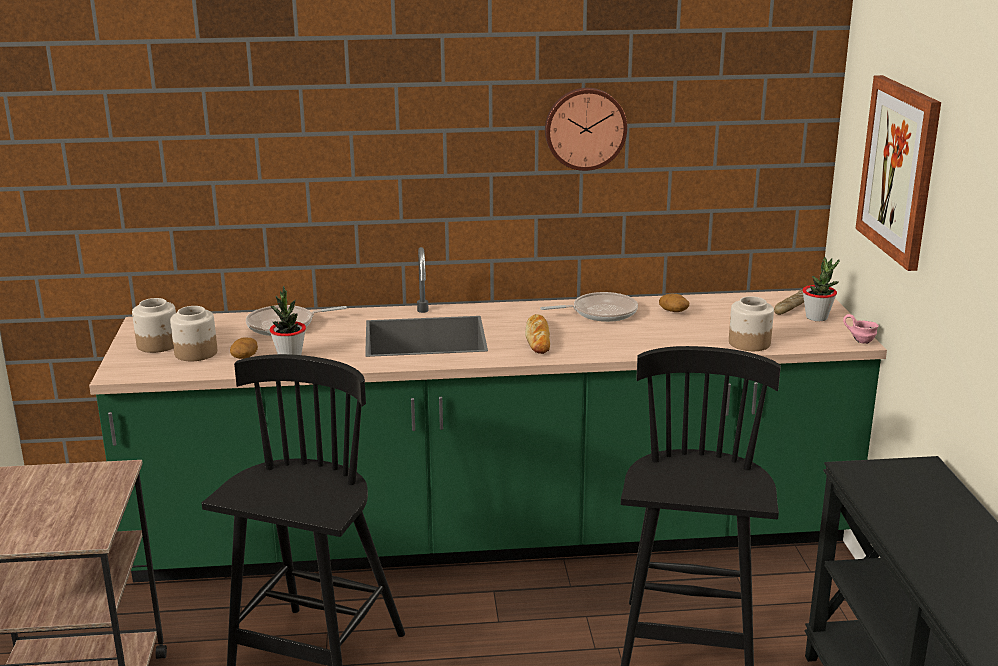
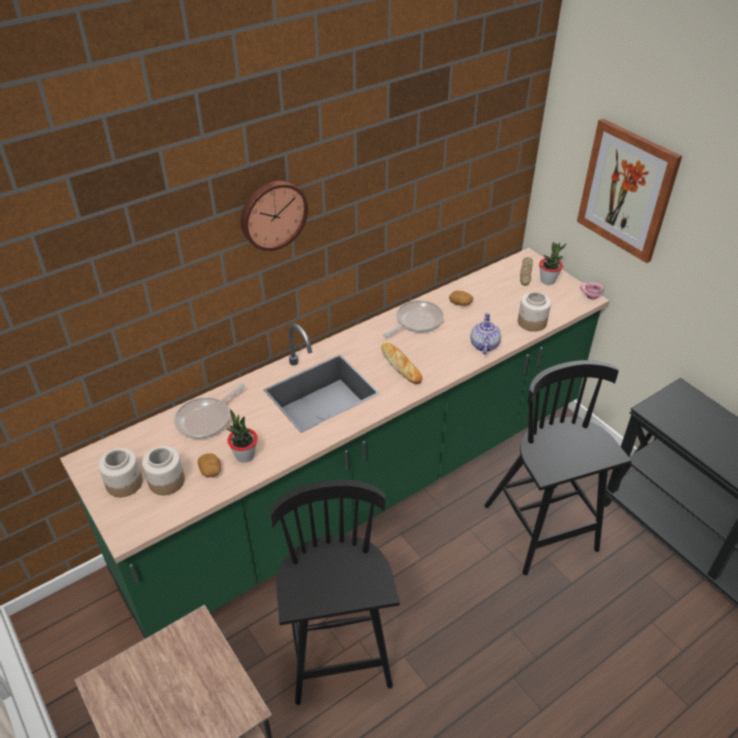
camera: 30 degrees left, 20 degrees up
wall clock [545,88,627,171] -> wall clock moved to [241,181,308,251]
none -> teapot [470,313,501,354]

